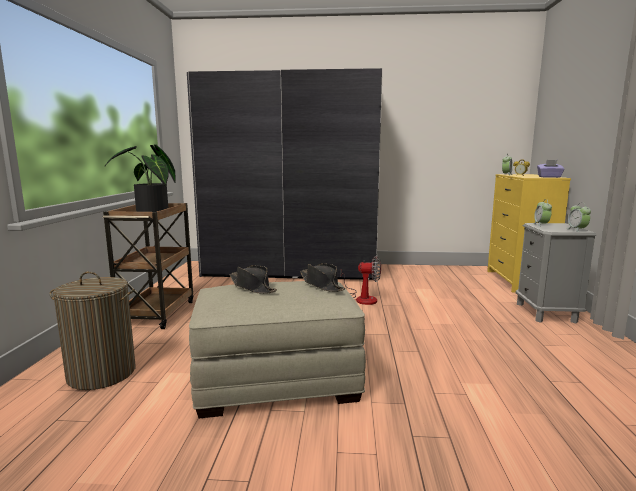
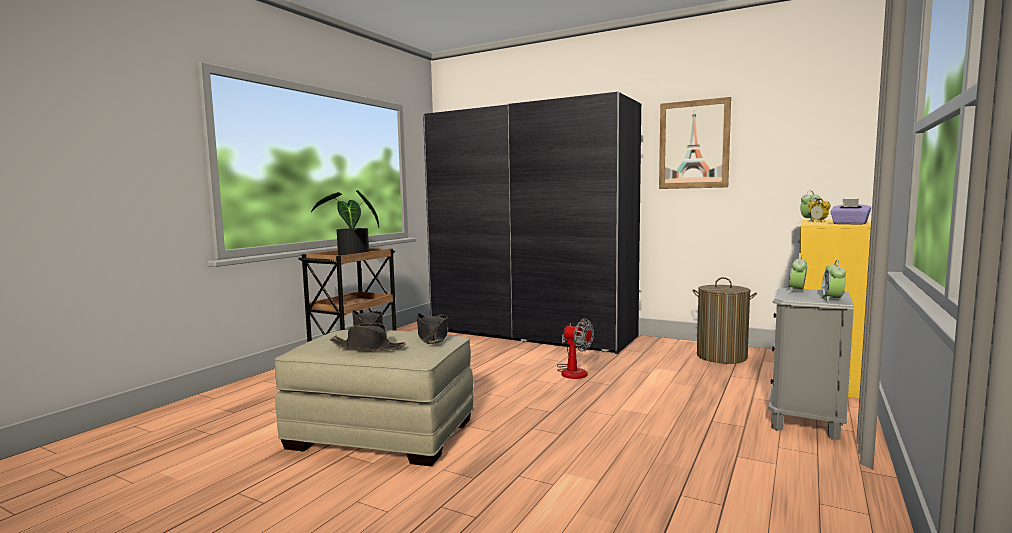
camera: 25 degrees right, 5 degrees down
laundry basket [50,271,135,390] -> laundry basket moved to [692,277,757,364]
none -> black hat [330,323,406,351]
none -> picture [659,97,731,189]

